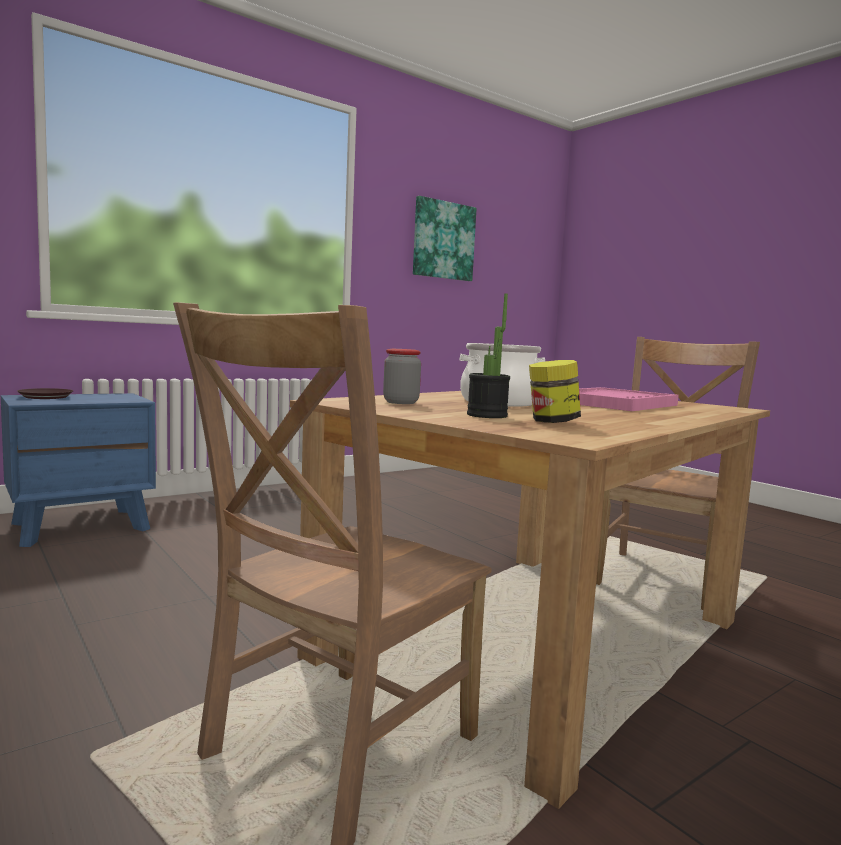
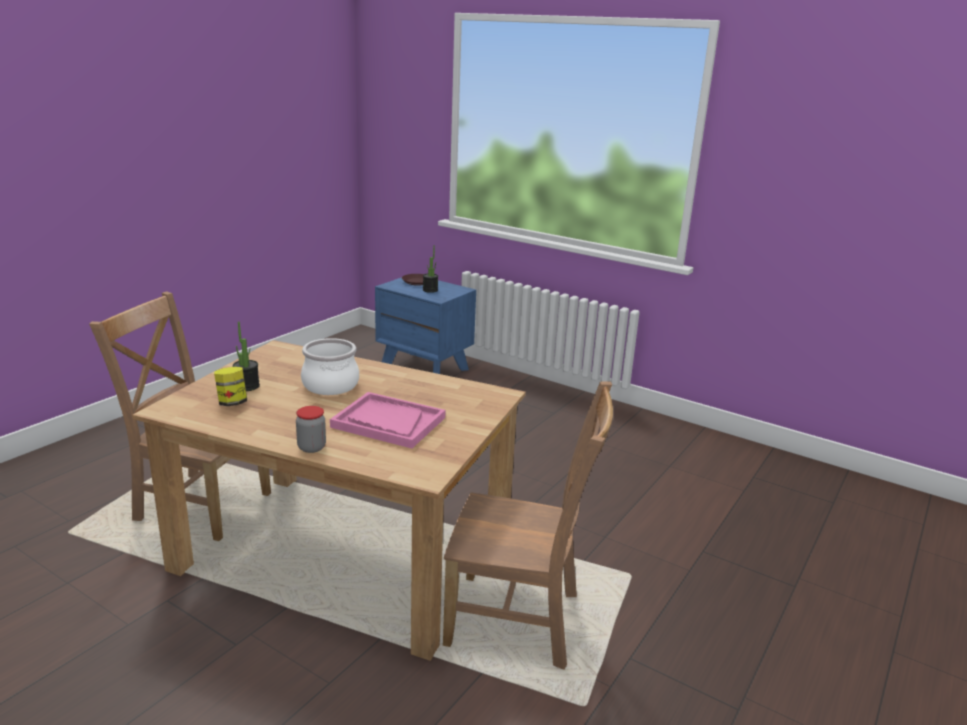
camera: 70 degrees right, 15 degrees up
jar [383,349,421,404] -> jar moved to [296,406,326,453]
picture [413,196,477,281] -> none
none -> potted plant [423,245,438,293]

